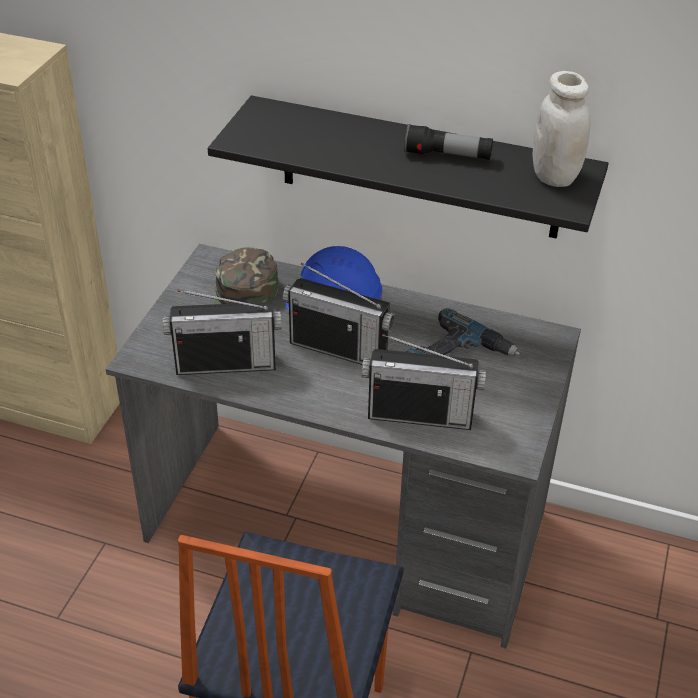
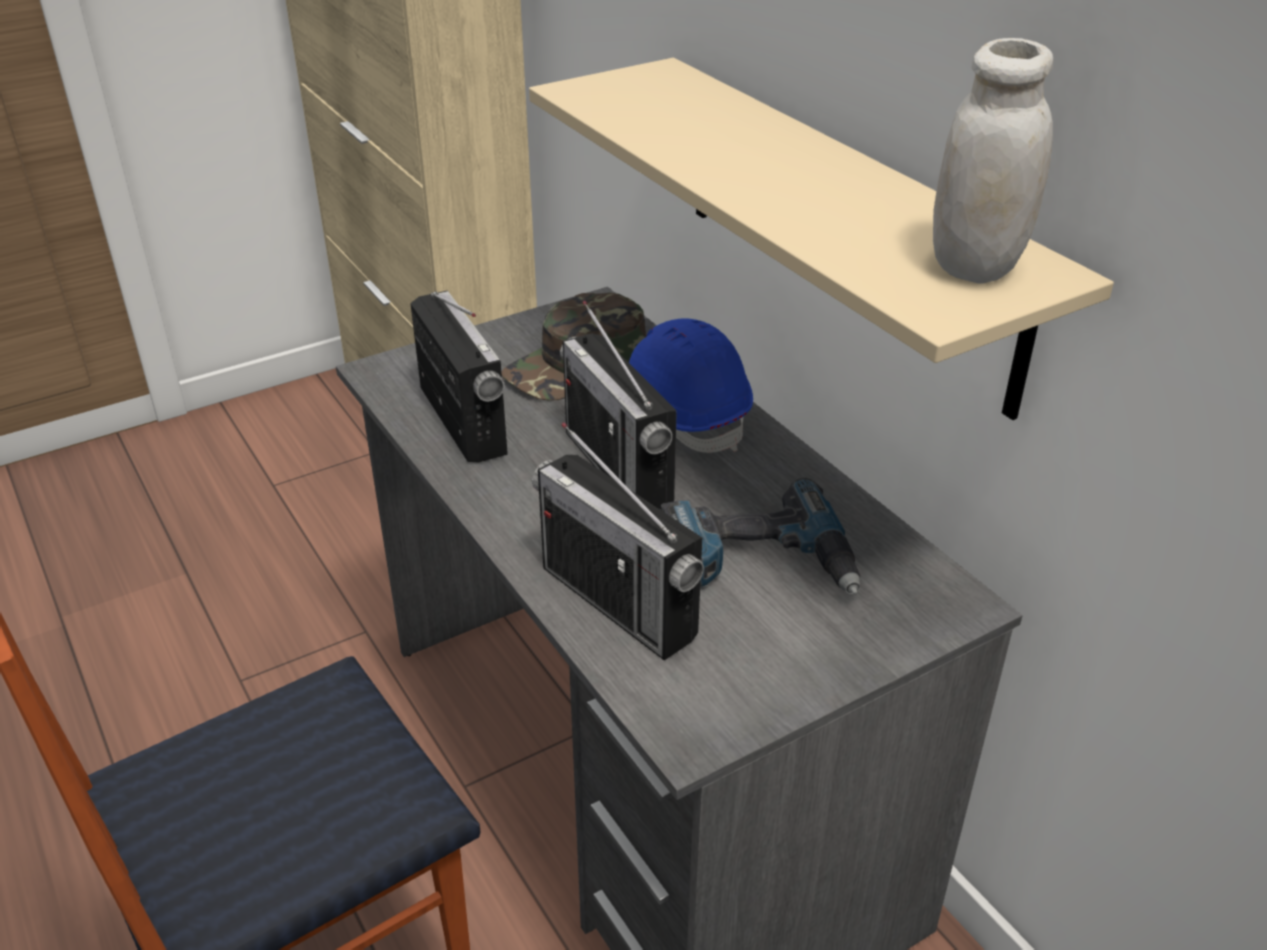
camera: 40 degrees right, 5 degrees down
radio [163,290,282,375] -> radio turned 150 degrees counterclockwise [410,290,508,463]
black shelf [208,96,608,239] -> beige shelf [529,58,1114,420]
flashlight [404,124,493,160] -> none

